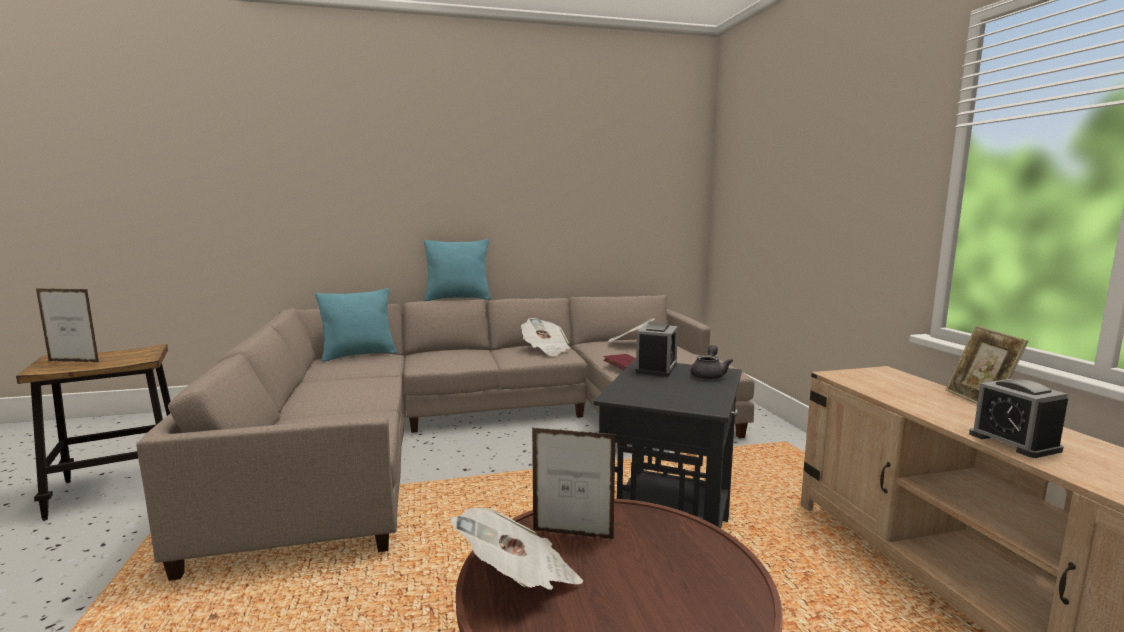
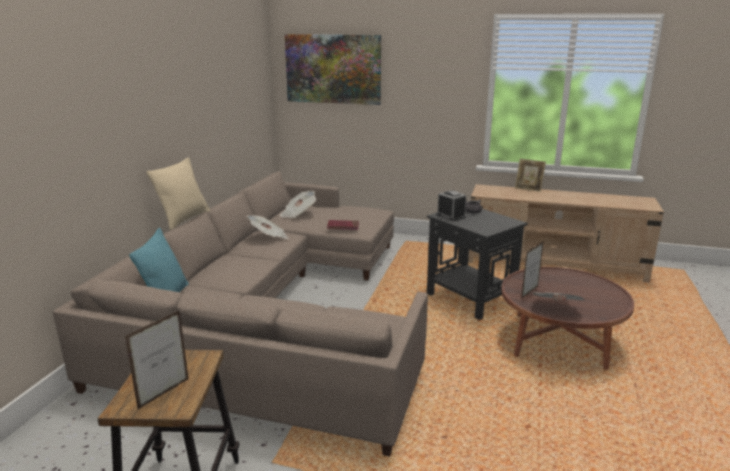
camera: 60 degrees left, 10 degrees up
turquoise pillow [424,239,491,301] -> beige pillow [146,157,210,230]
alarm clock [969,379,1068,458] -> none
none -> picture [285,34,381,105]

